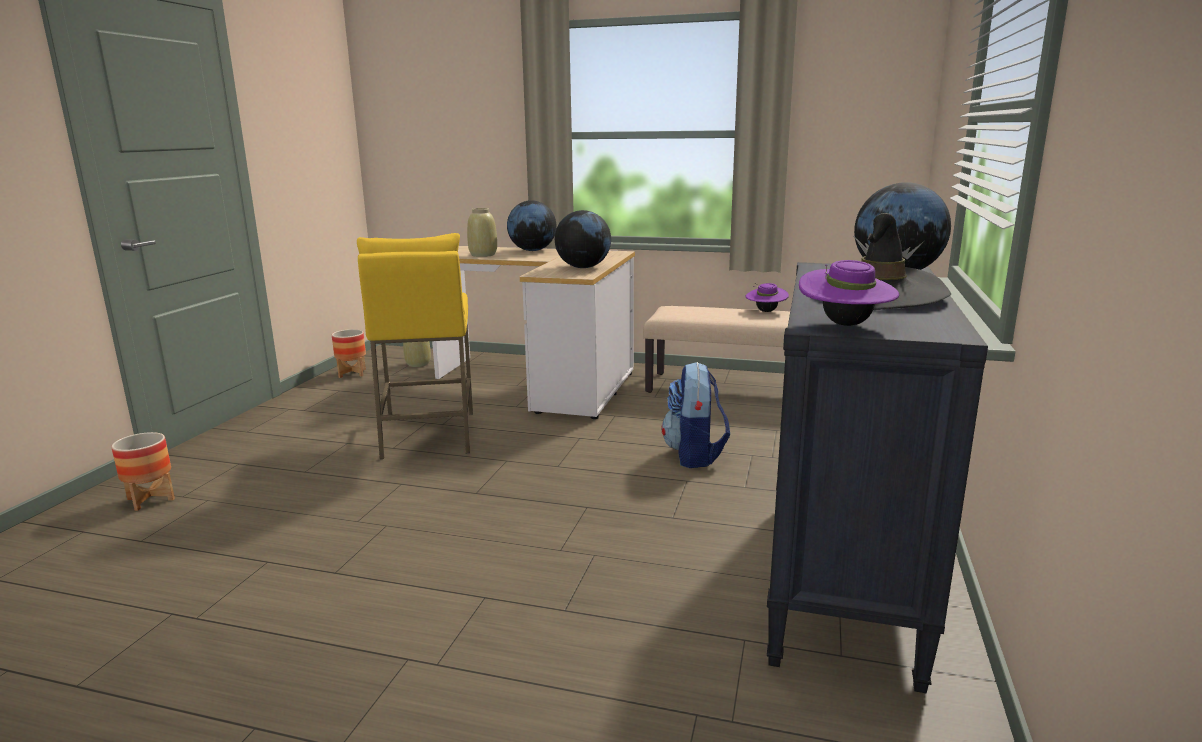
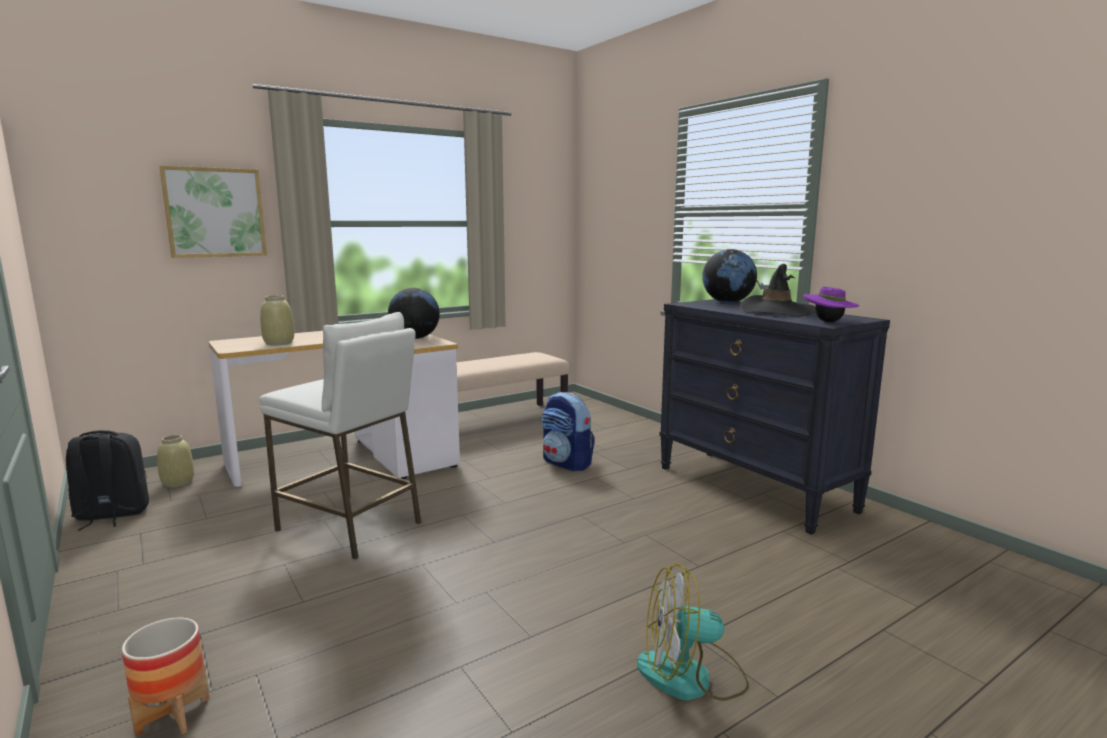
camera: 50 degrees left, 5 degrees down
planter [332,329,366,378] -> black backpack [66,430,149,530]
yellow stool [357,233,473,459] -> white stool [259,312,421,559]
globe [507,200,557,251] -> none
purple hat [745,283,789,312] -> none
none -> picture [159,166,267,258]
none -> fan [637,563,749,701]

